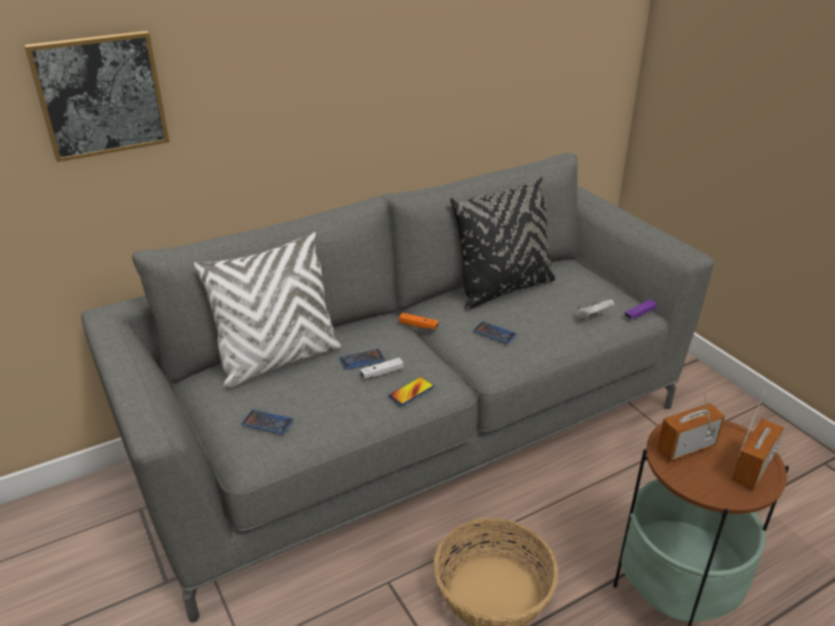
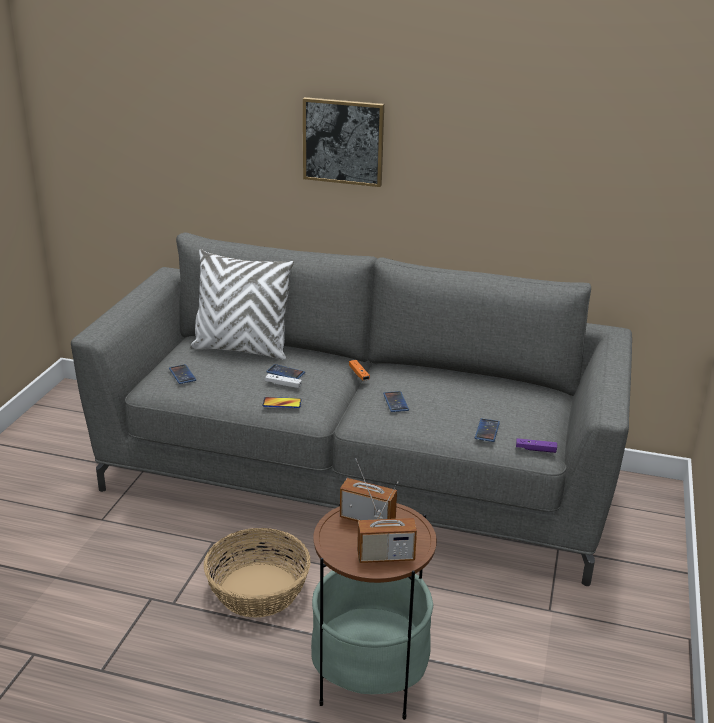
camera: 45 degrees right, 5 degrees down
picture [24,31,169,162] -> picture moved to [303,97,384,187]
black pillow [450,177,555,310] -> none
white game controller [577,300,614,320] -> phone [475,418,500,442]

